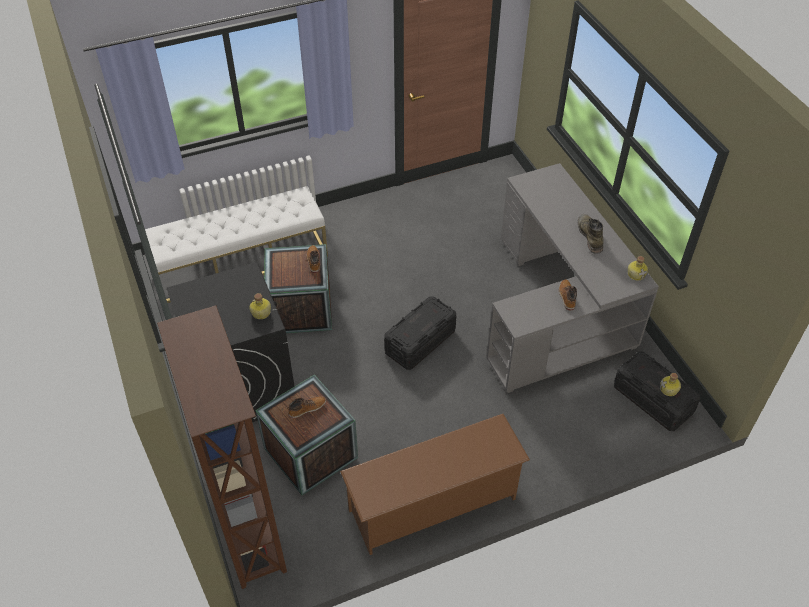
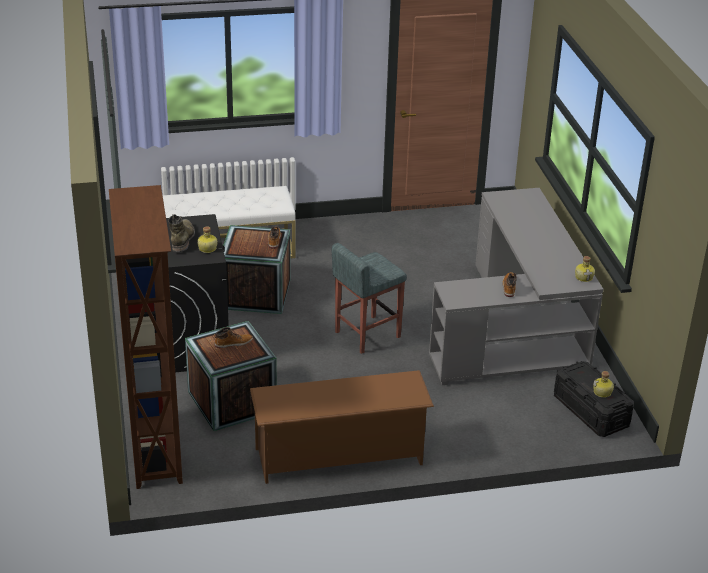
camera: 10 degrees right, 15 degrees down
black storage box [384,297,456,370] -> grey stool [332,243,407,354]
green boot [578,214,604,254] -> green boot moved to [168,214,195,252]

